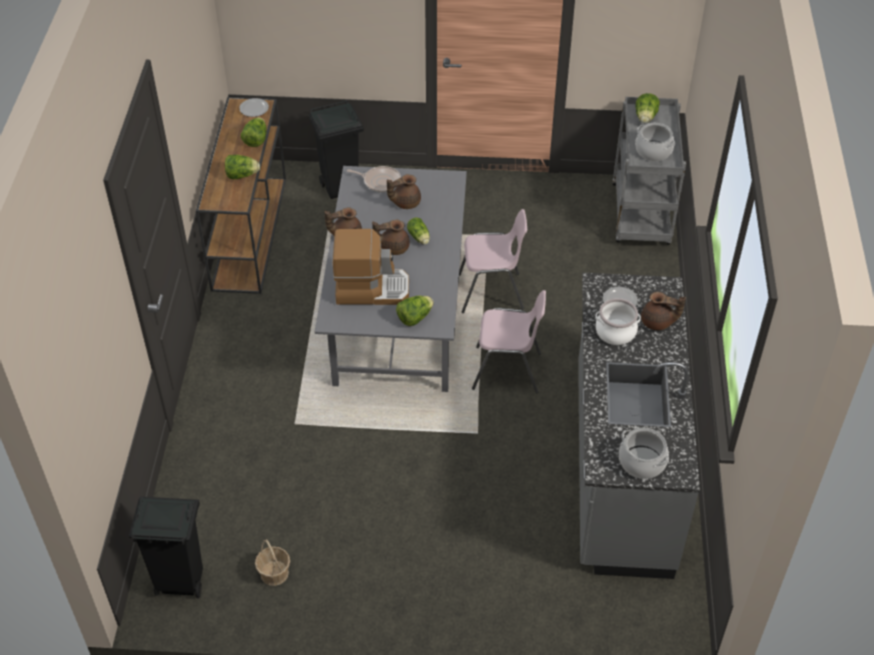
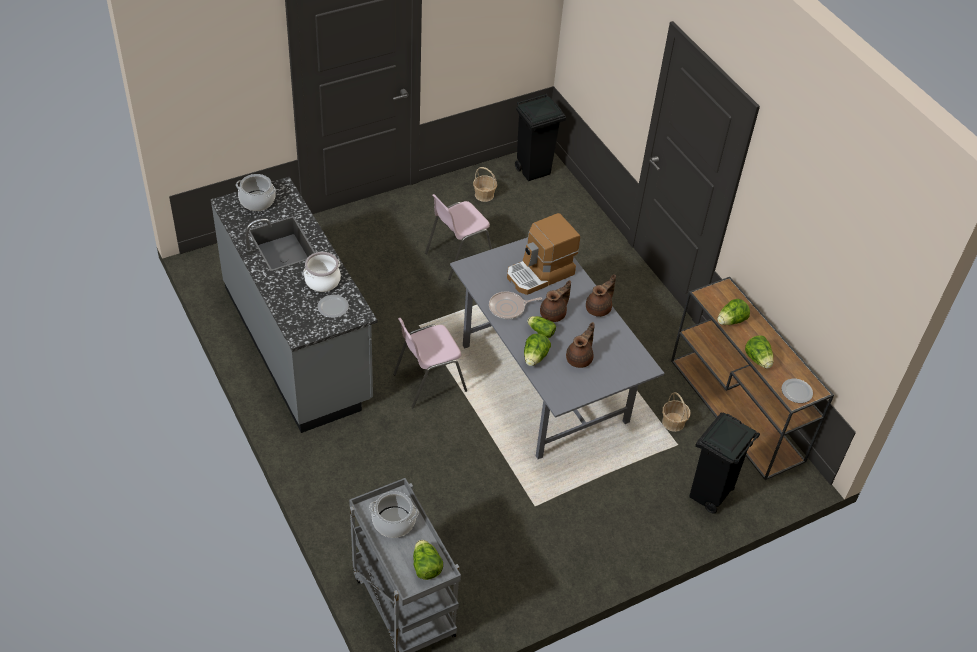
camera: 145 degrees right, 0 degrees up
frying pan [347,166,401,193] -> frying pan moved to [489,291,542,319]
lettuce [396,296,434,326] -> lettuce moved to [524,333,551,366]
pink chair [459,209,527,313] -> pink chair moved to [425,194,492,280]
brown teapot [641,292,686,330] -> none
none -> basket [662,392,690,432]

